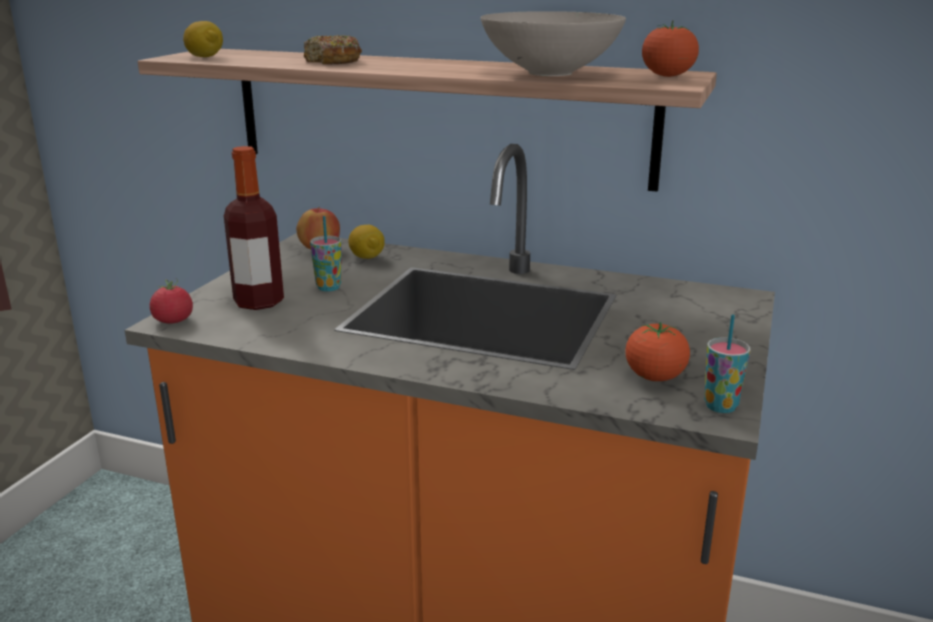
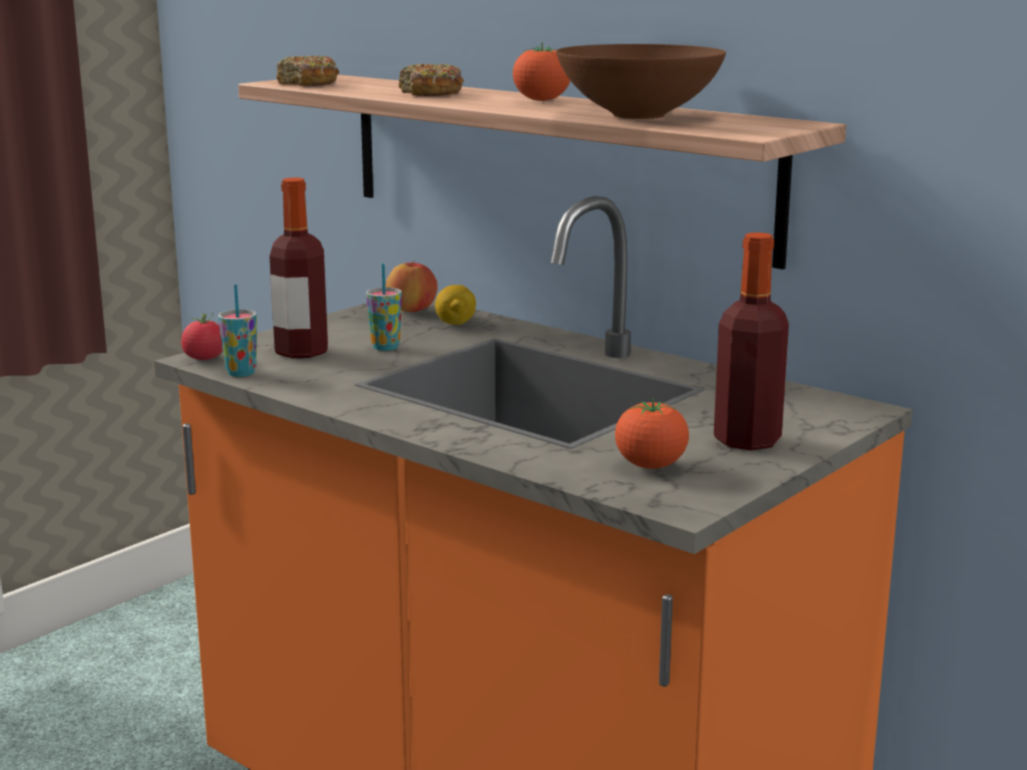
camera: 20 degrees right, 5 degrees down
lemon [183,21,223,57] -> donut [277,55,339,86]
white bowl [481,11,626,76] -> brown bowl [556,44,726,119]
tomato [642,20,699,77] -> tomato moved to [513,42,570,101]
cup [704,314,751,413] -> cup moved to [218,284,257,377]
none -> bottle [714,232,789,451]

